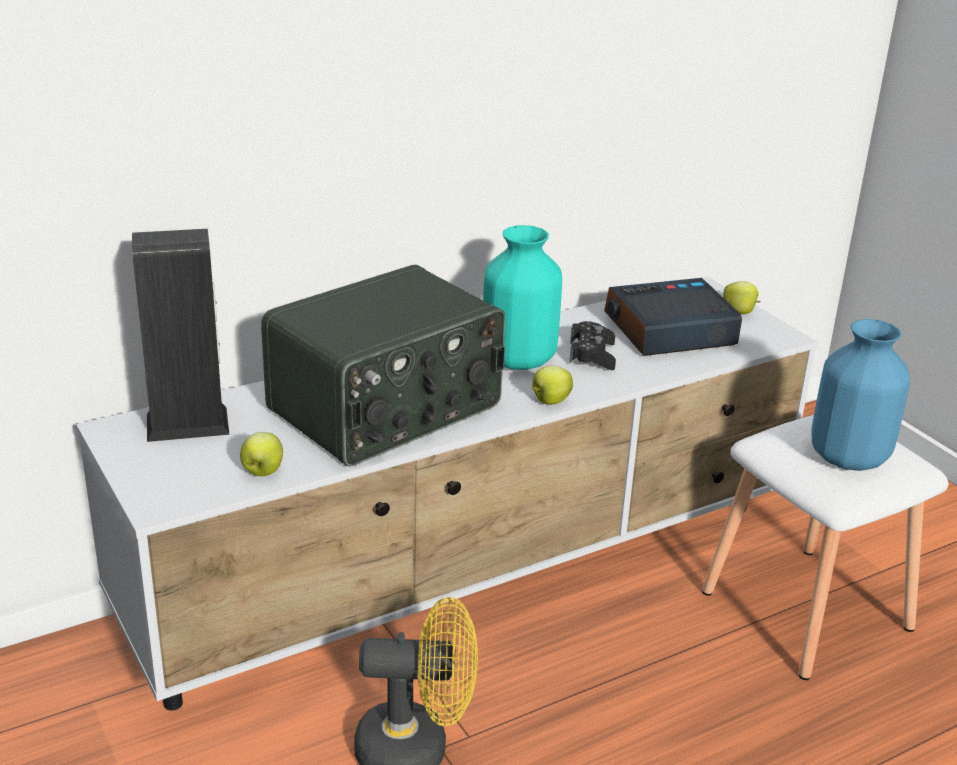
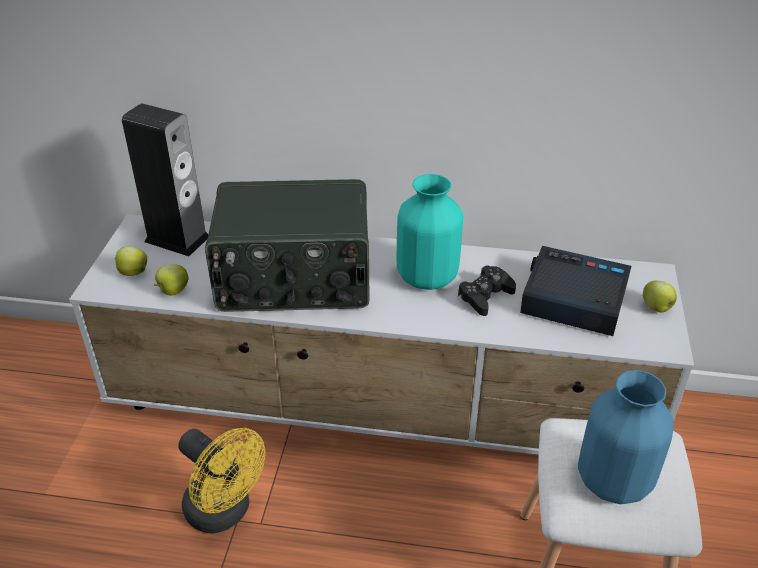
camera: 40 degrees right, 10 degrees up
apple [531,365,573,405] -> apple moved to [114,246,147,276]

